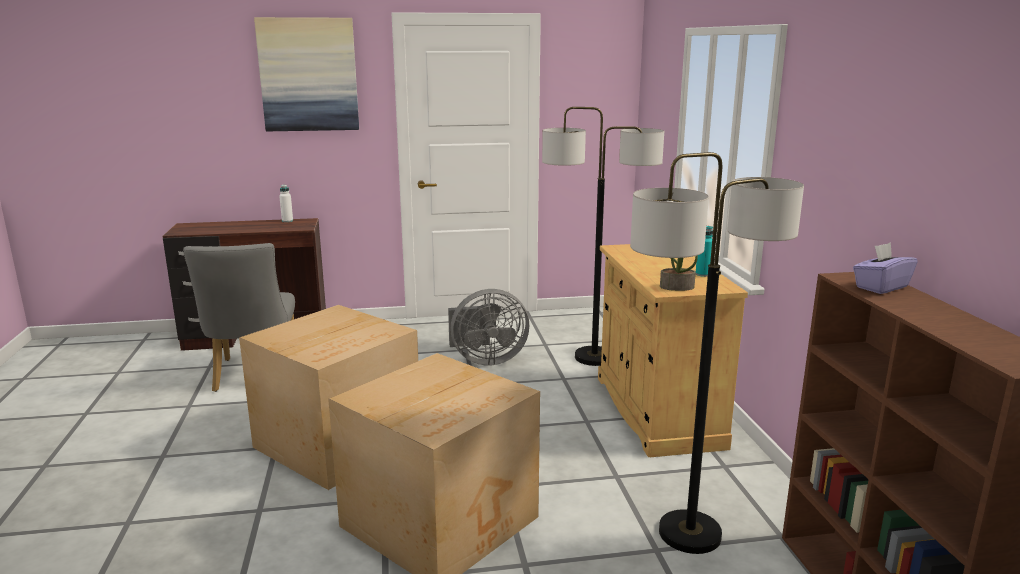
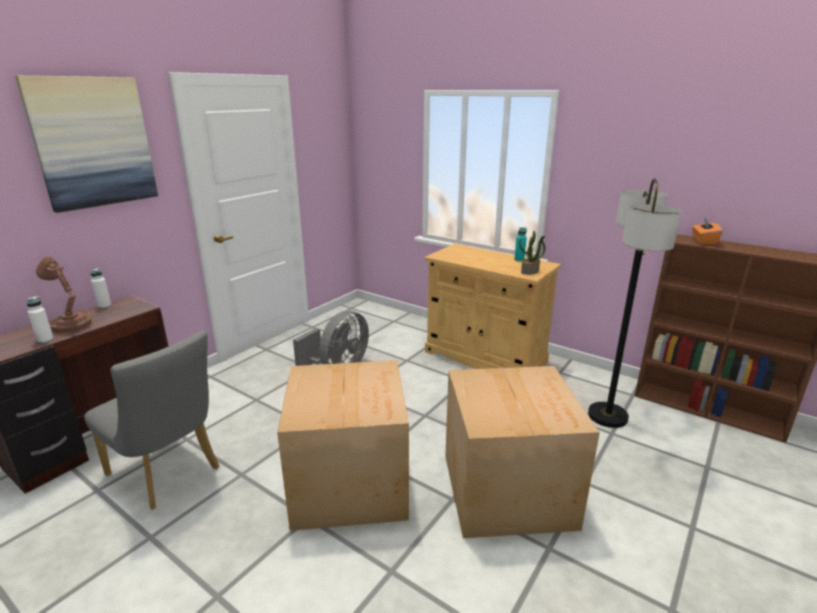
camera: 45 degrees left, 5 degrees up
floor lamp [542,107,664,366] -> none
purple tissue box [853,242,918,294] -> orange tissue box [692,217,723,245]
none -> white bottle [27,296,54,344]
none -> brown table lamp [36,256,94,335]

